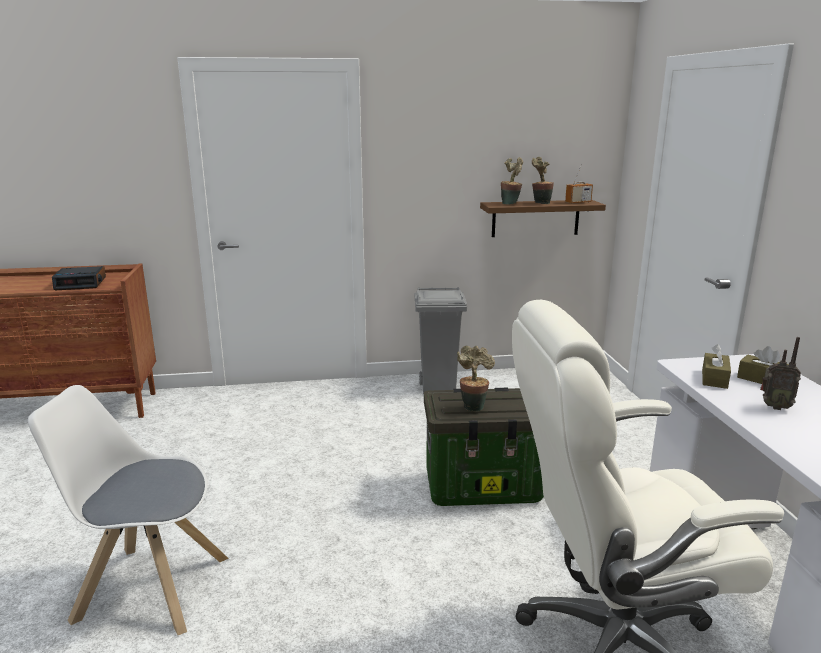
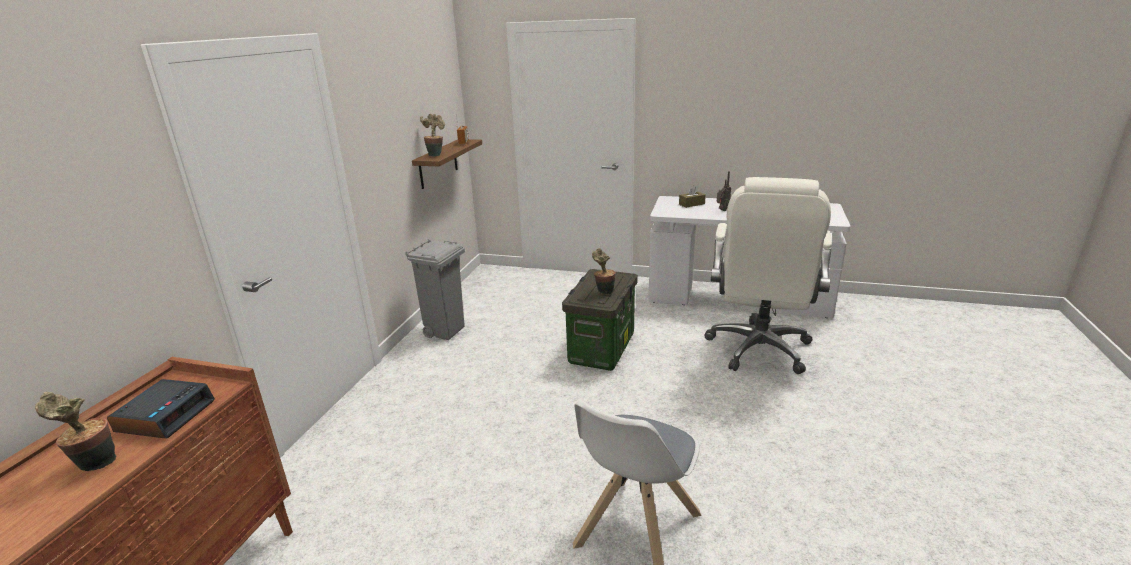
camera: 65 degrees left, 5 degrees up
potted plant [532,157,554,204] -> potted plant moved to [35,392,116,471]
brown tissue box [702,344,731,389] -> none

